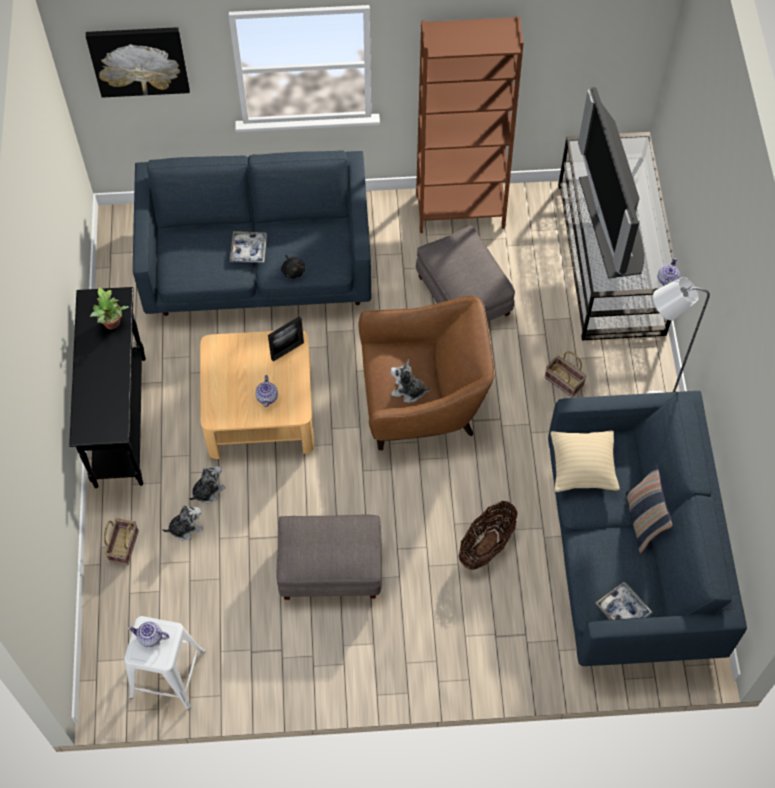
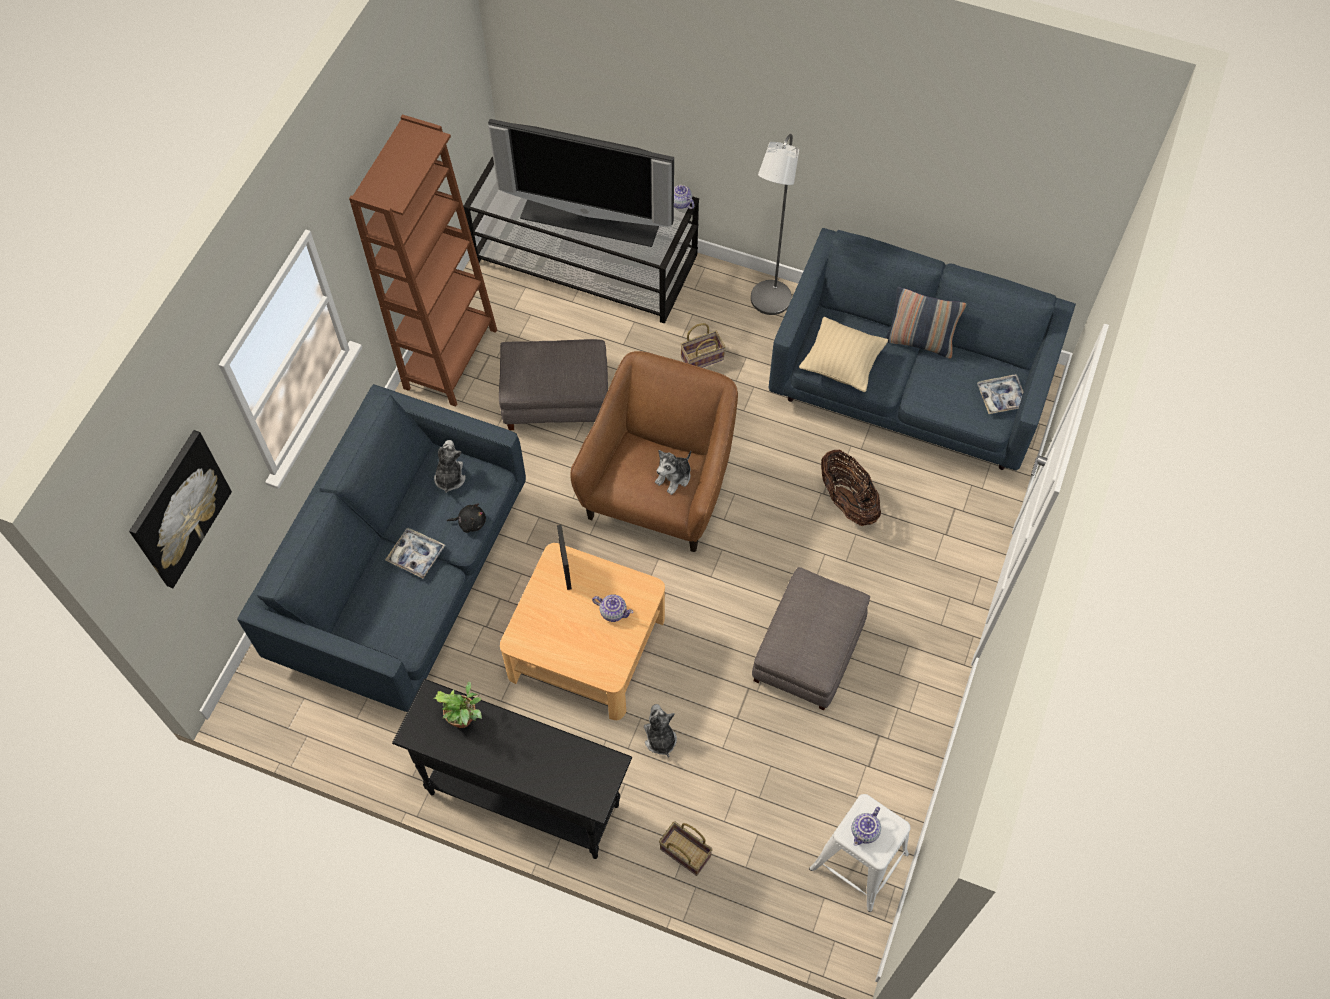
camera: 65 degrees left, 0 degrees up
plush toy [162,506,203,540] -> plush toy moved to [434,440,466,493]

